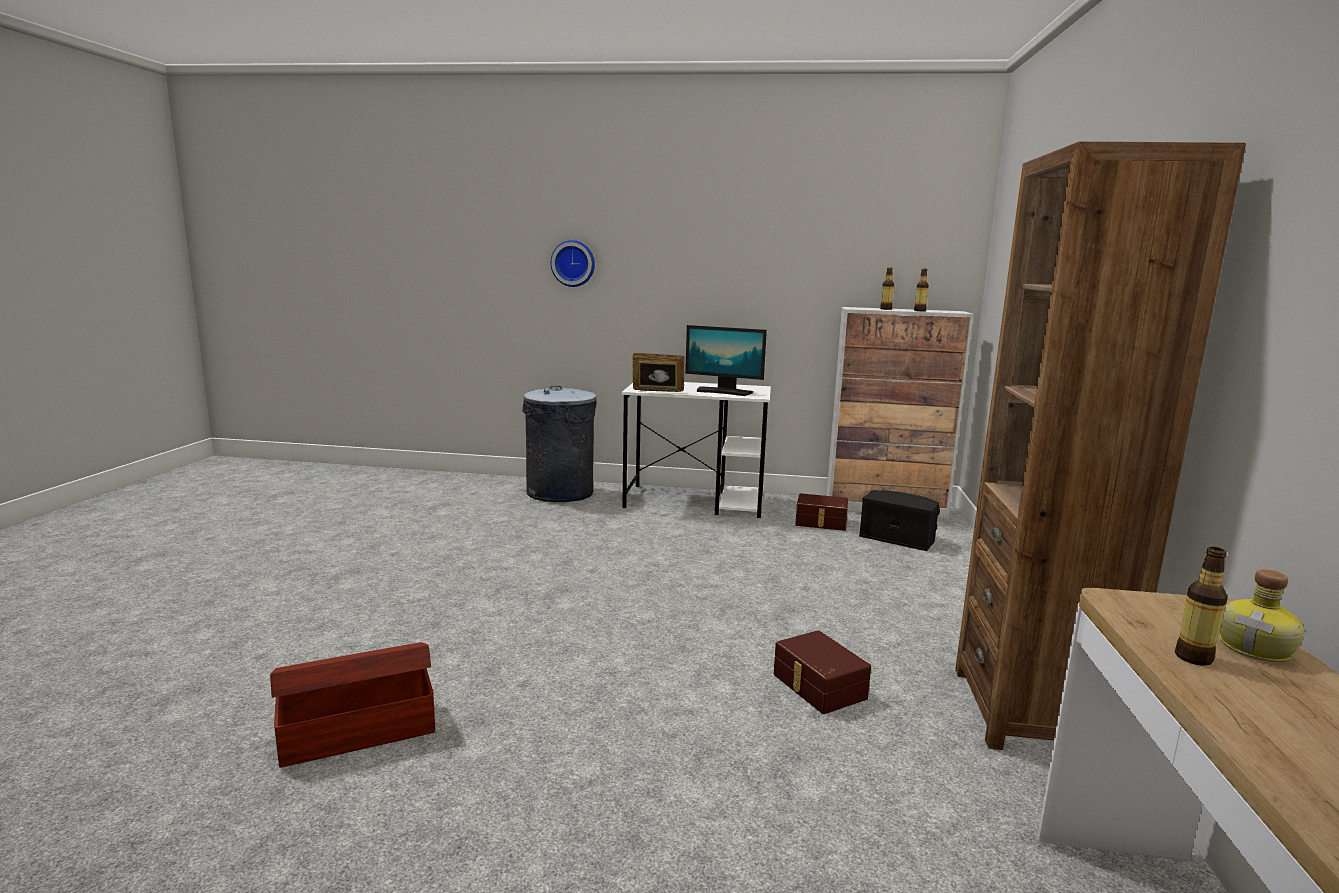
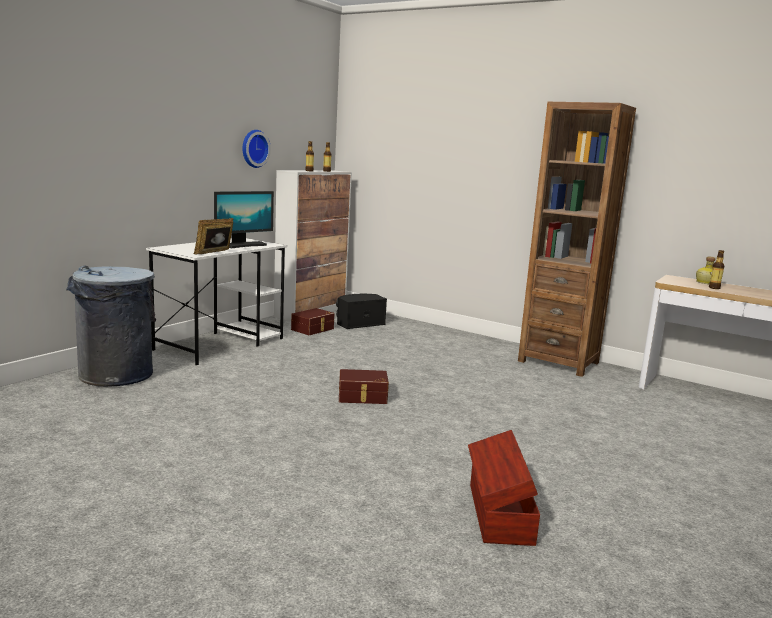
camera: 65 degrees left, 0 degrees up
wall clock [550,240,595,287] -> wall clock moved to [242,130,271,168]
brown storage box [774,630,871,714] -> brown storage box moved to [339,369,389,404]

